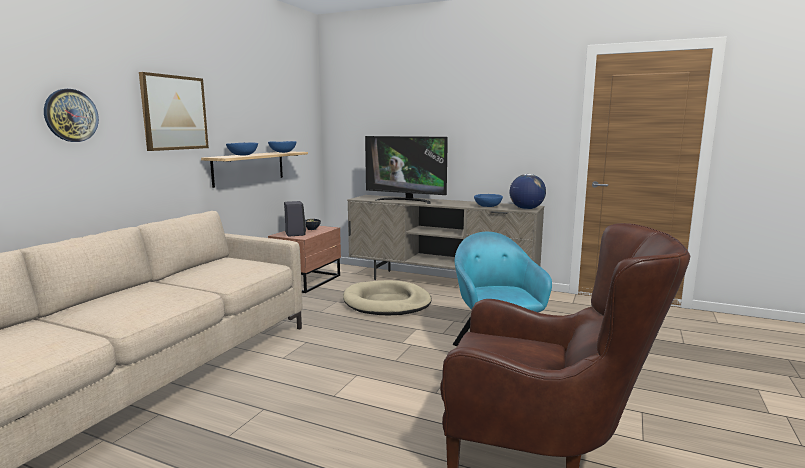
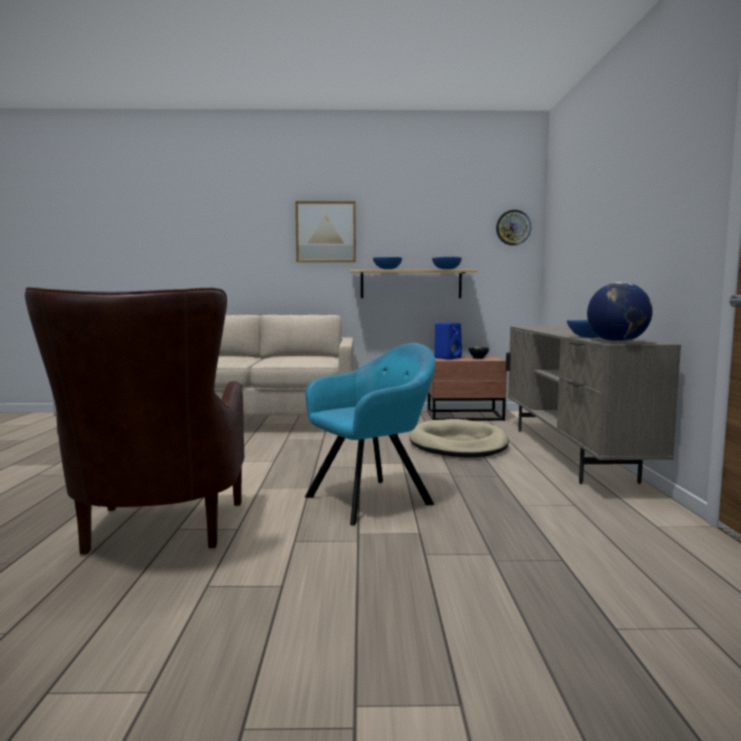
camera: 65 degrees right, 5 degrees down
wall clock [44,89,99,142] -> wall clock moved to [496,210,531,246]
black speaker [284,201,306,237] -> blue speaker [434,322,462,359]
television [365,136,448,204] -> none

